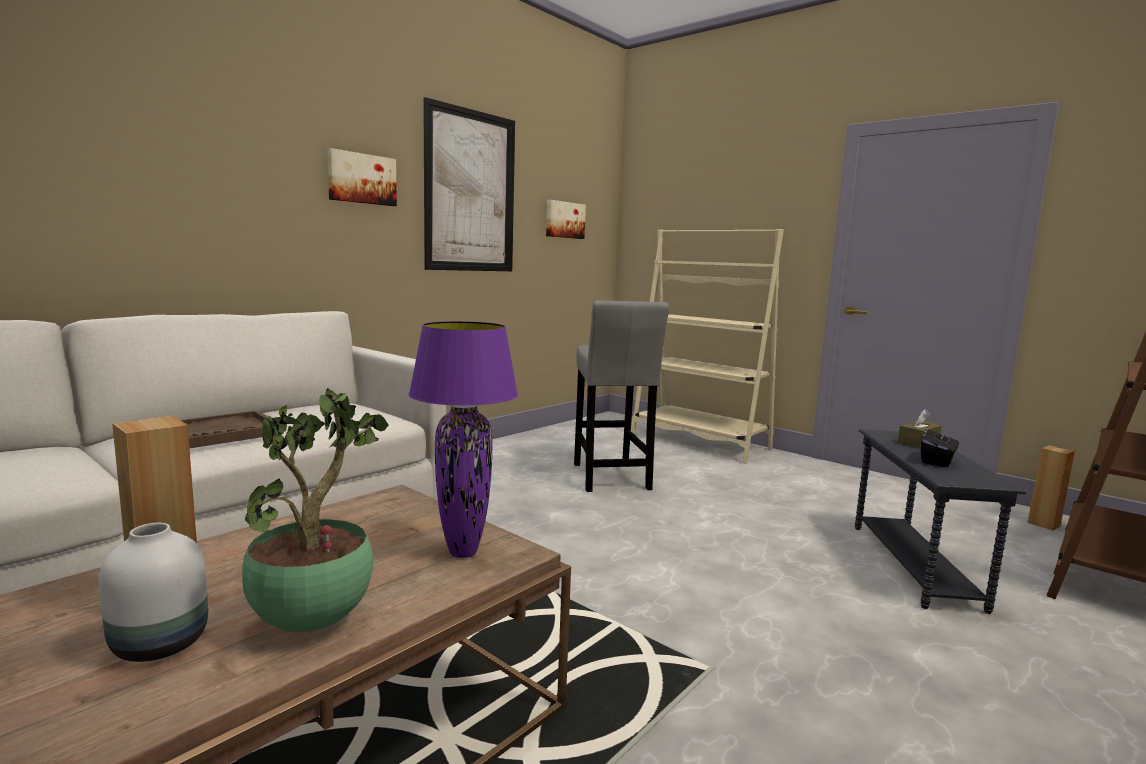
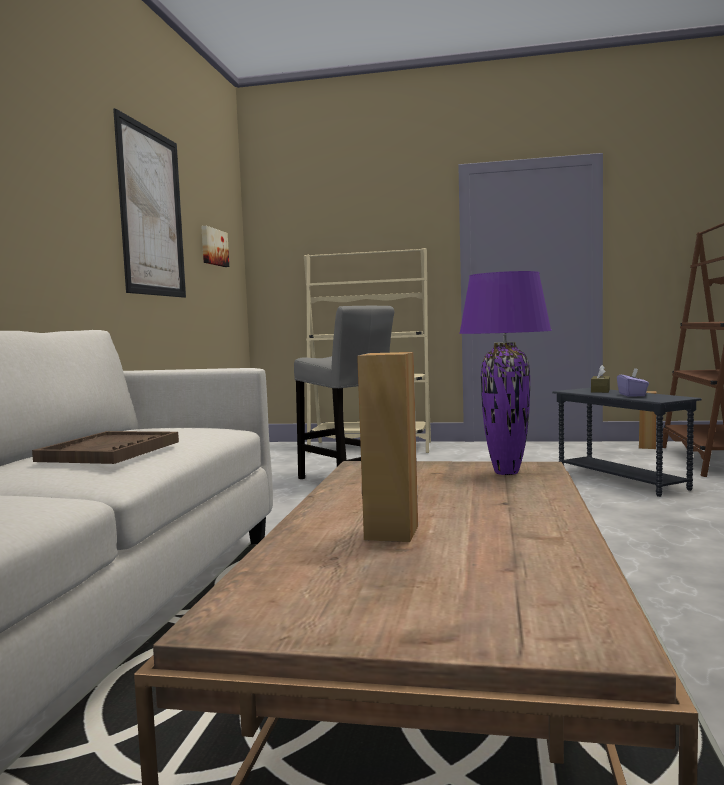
camera: 30 degrees left, 5 degrees down
white vase [99,523,208,662] -> none
potted plant [242,388,389,632] -> none
picture [327,148,397,206] -> none
black tissue box [921,427,959,467] -> purple tissue box [617,369,649,397]

